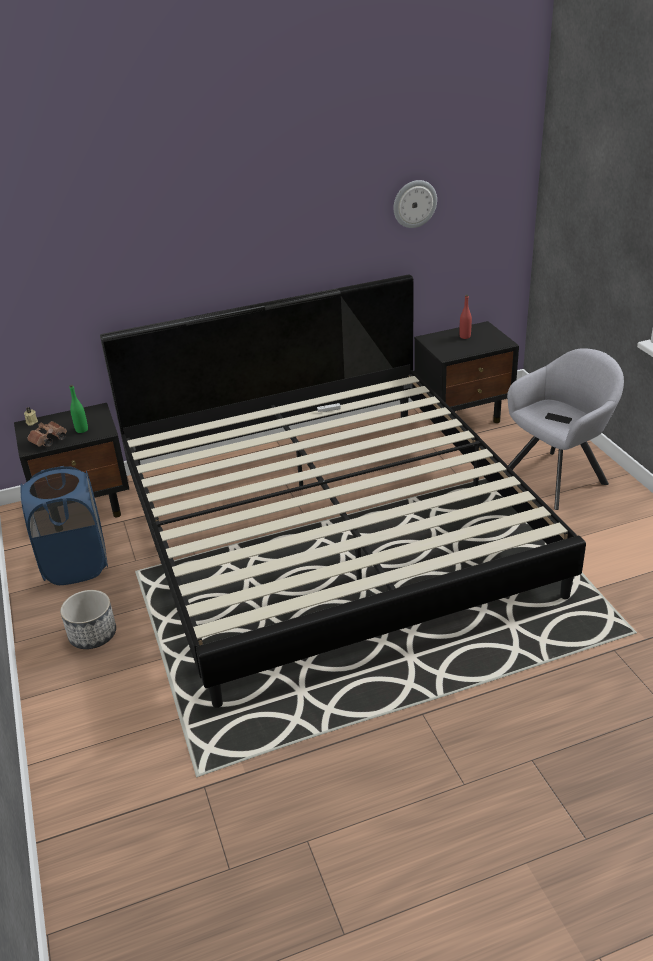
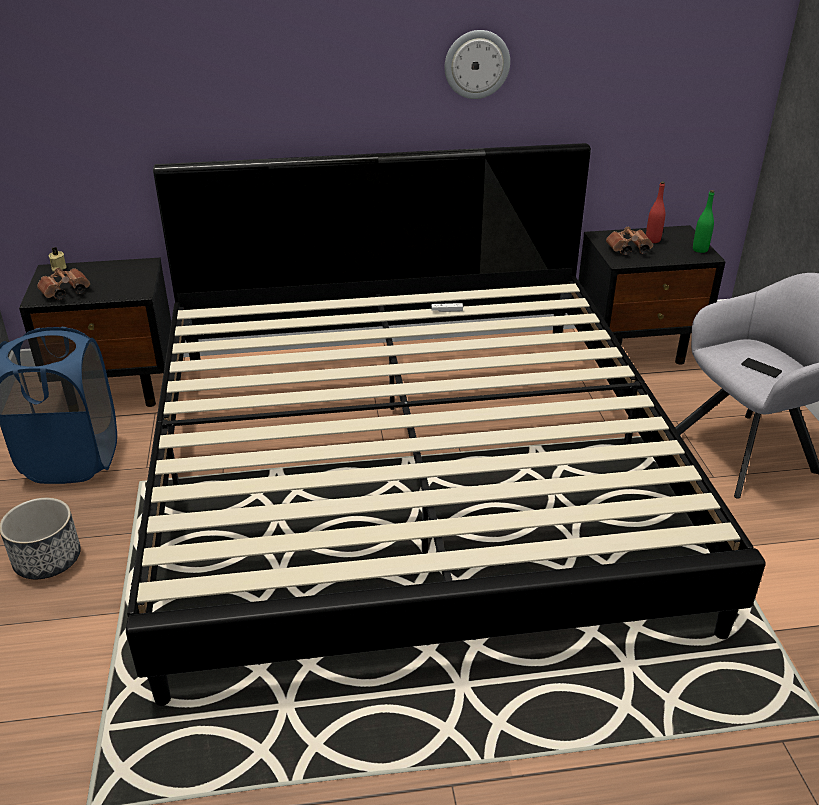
camera: 10 degrees right, 0 degrees up
green bottle [70,385,88,433] -> green bottle moved to [693,190,714,253]
wall clock [394,180,437,228] -> wall clock moved to [444,30,510,99]
none -> brown binoculars [606,227,653,255]

